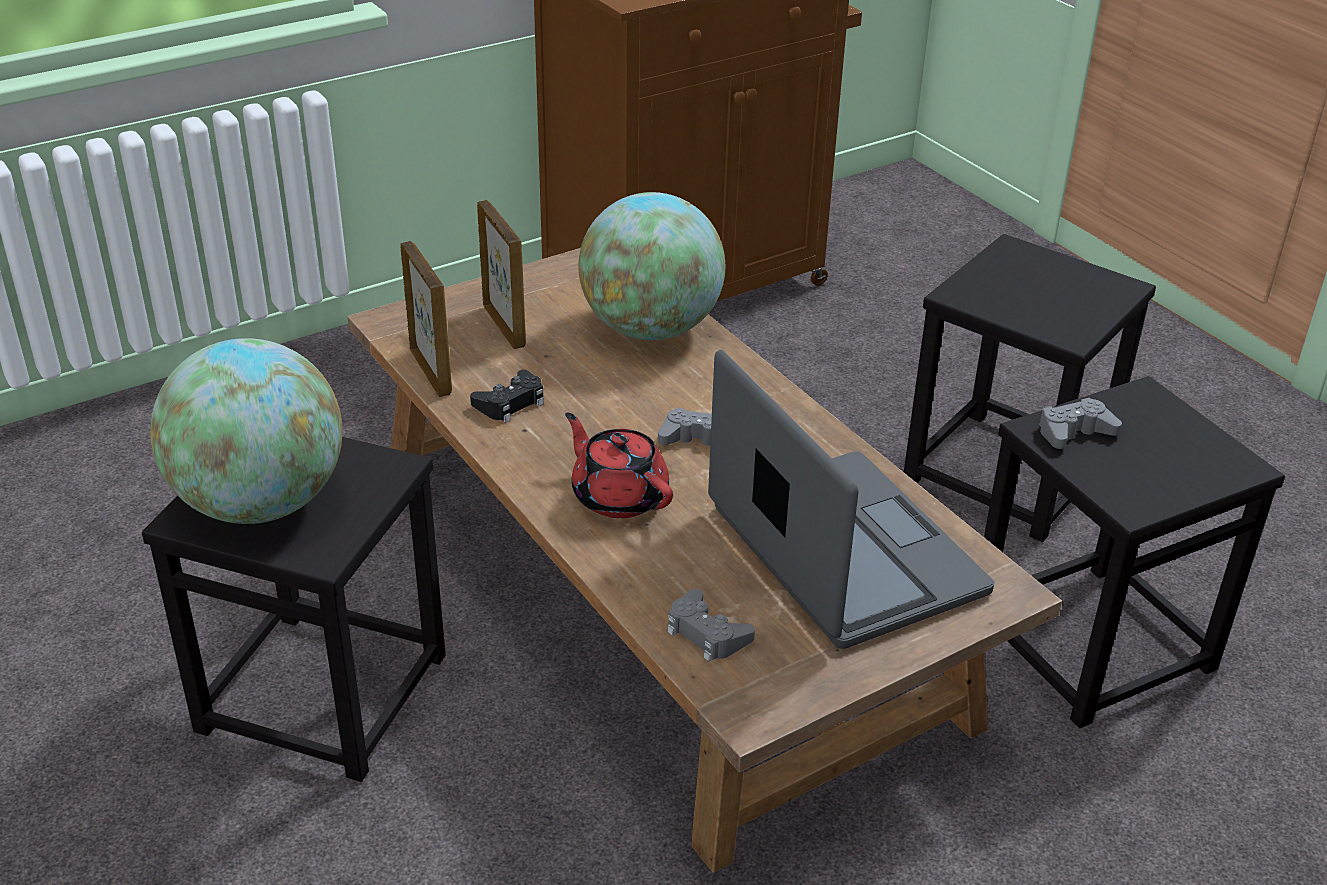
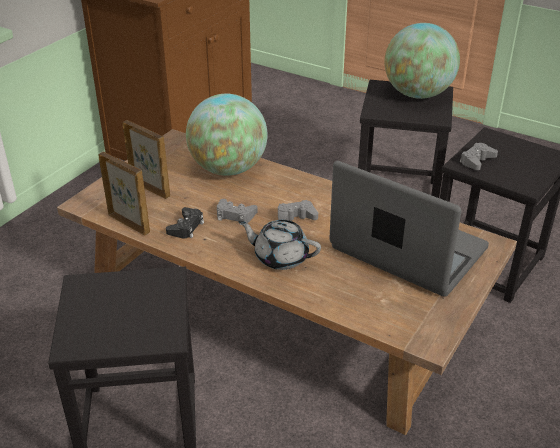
camera: 25 degrees left, 0 degrees up
globe [150,338,343,524] -> globe moved to [385,23,460,99]
red teapot [565,413,673,518] -> grey teapot [238,220,321,270]
grey game controller [667,589,755,662] -> grey game controller moved to [217,199,258,225]

